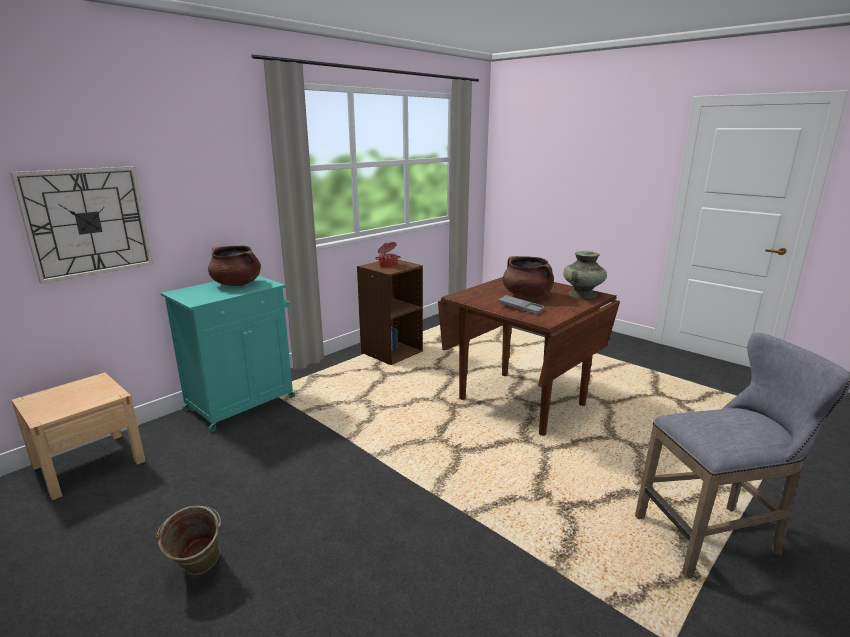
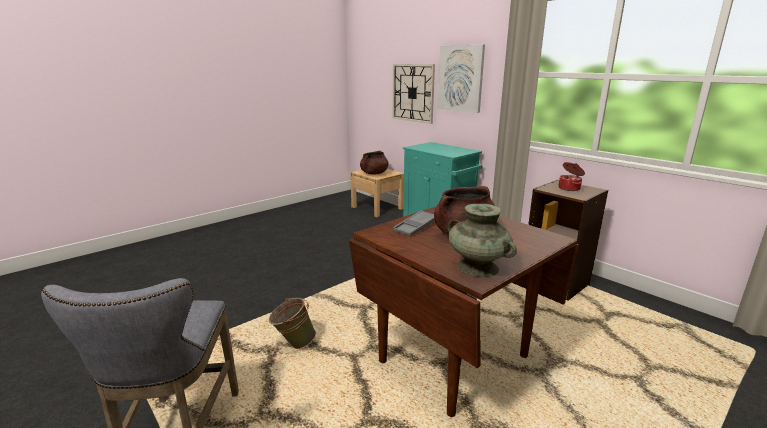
camera: 95 degrees right, 0 degrees up
green bucket [156,506,221,575] -> green bucket moved to [269,298,316,349]
brown cooking pot [208,246,261,286] -> brown cooking pot moved to [360,151,388,175]
none -> picture [437,45,485,113]

